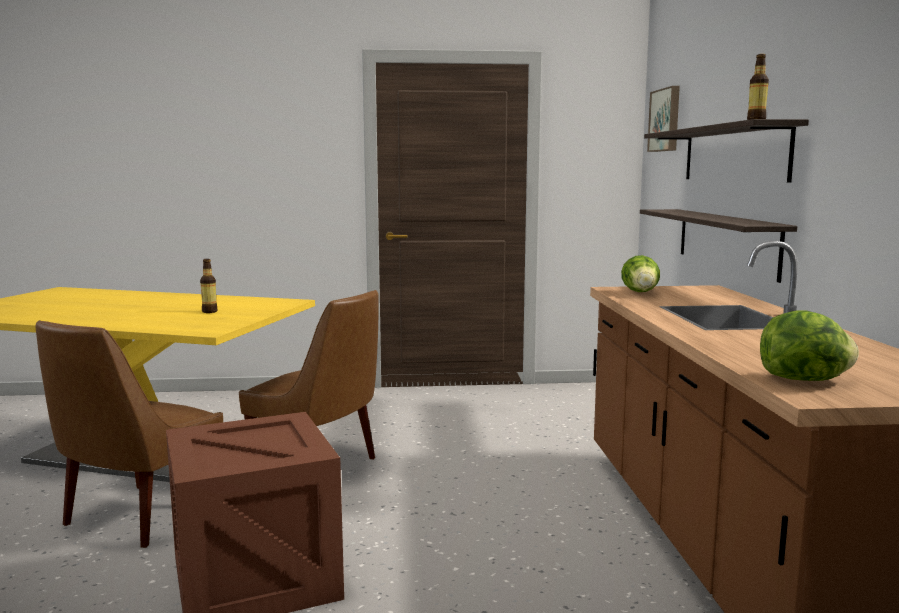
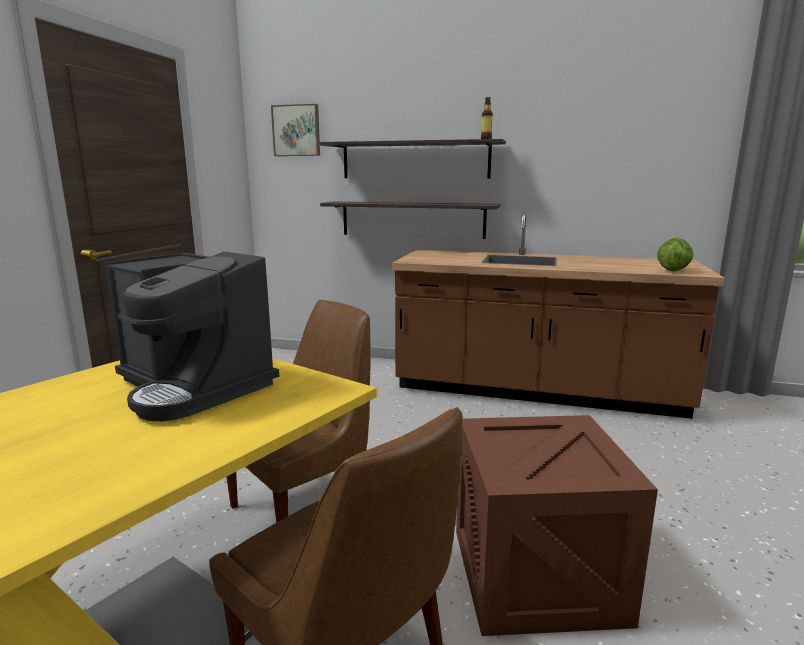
camera: 70 degrees left, 5 degrees up
bottle [200,259,218,313] -> coffee machine [105,251,280,421]
lettuce [621,255,660,292] -> none

